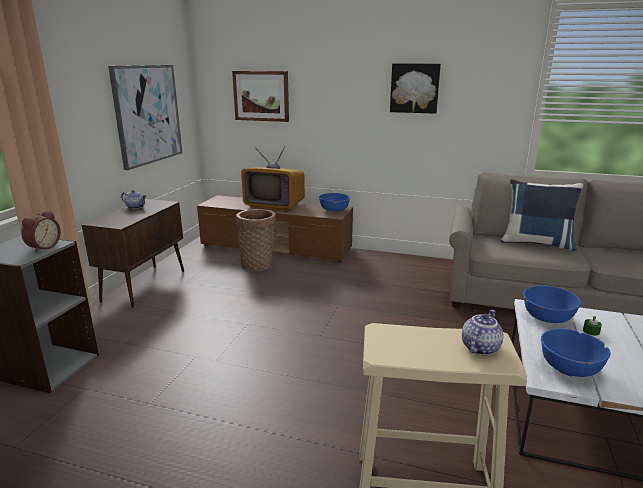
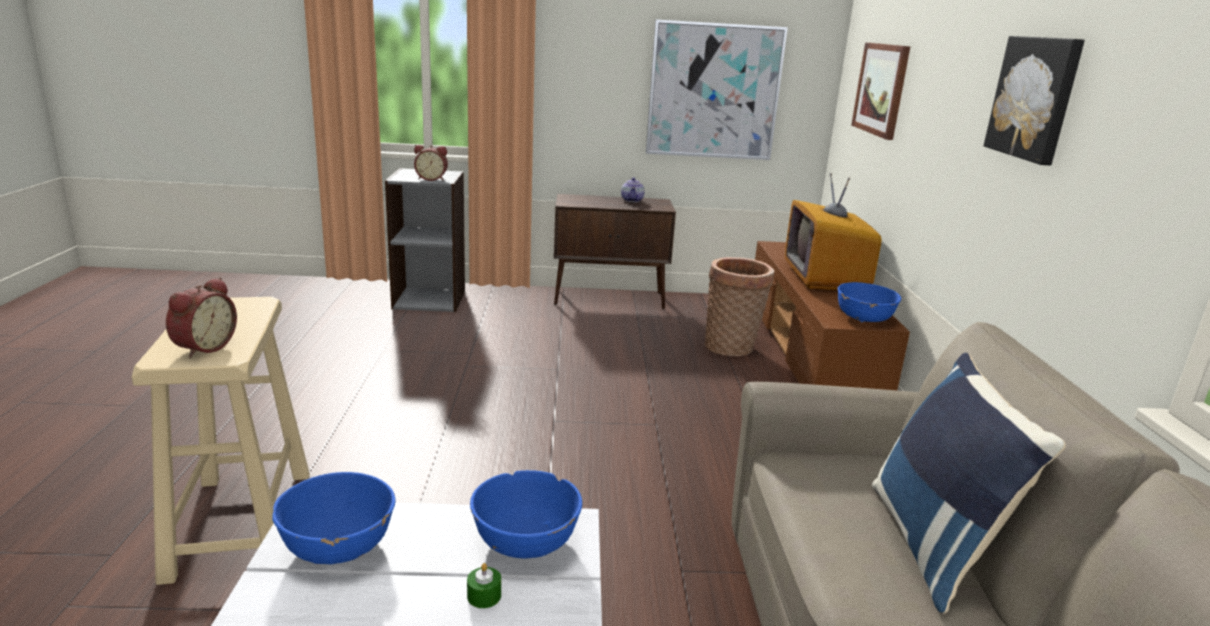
camera: 70 degrees right, 0 degrees up
teapot [462,310,503,355] -> alarm clock [166,278,237,358]

